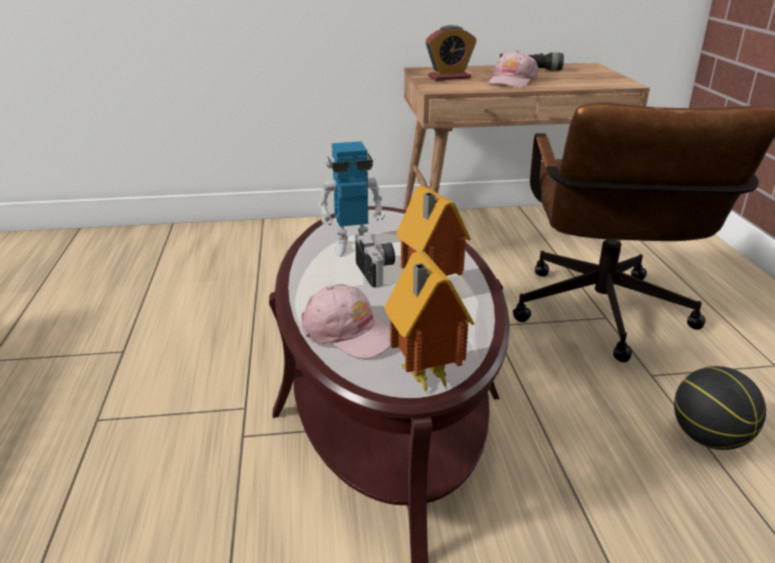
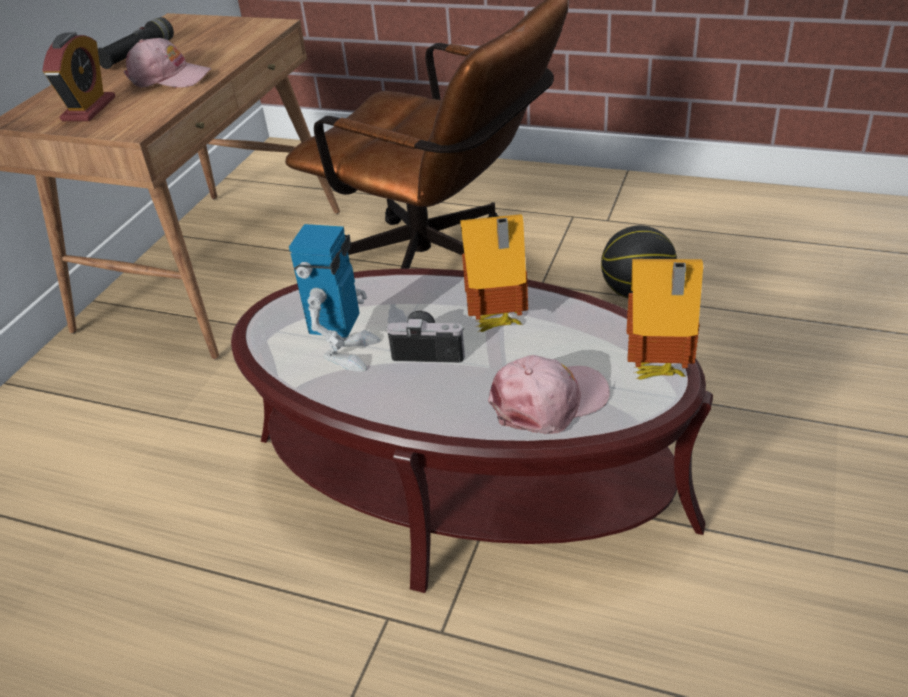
camera: 60 degrees left, 10 degrees up
pink cap [488,50,539,88] -> pink cap turned 45 degrees counterclockwise [124,38,211,88]

